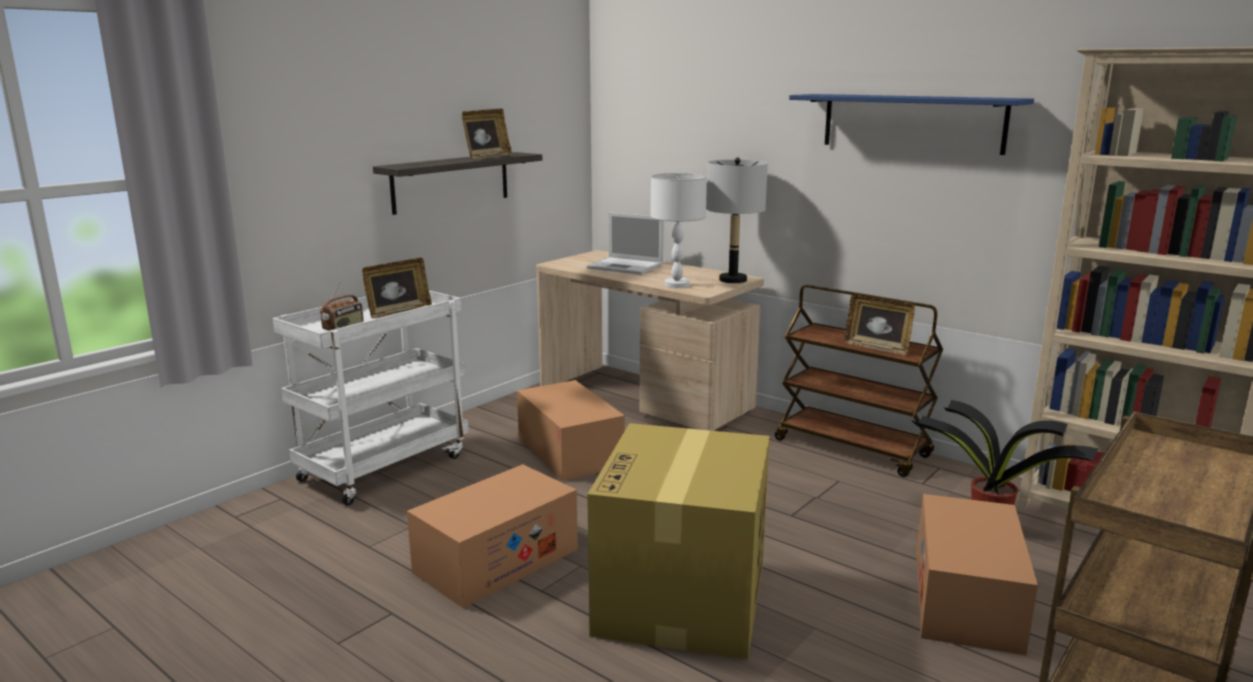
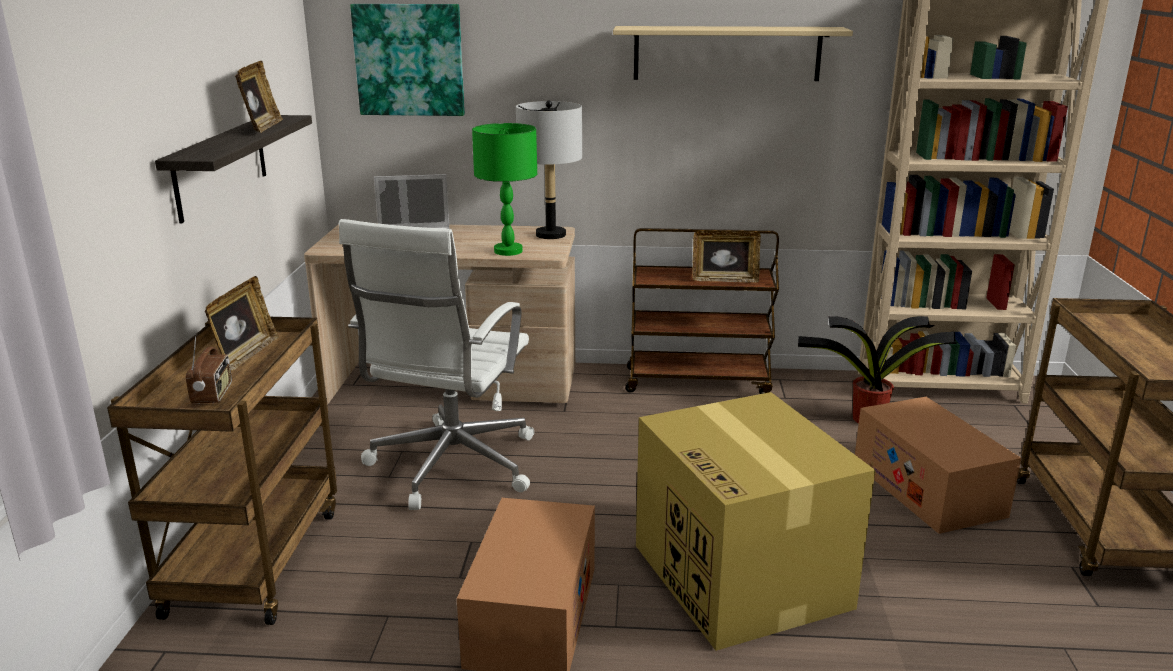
camera: 35 degrees left, 5 degrees up
white cart [272,290,469,506] -> brown cart [107,317,337,625]
cardboard box [517,380,625,481] -> white office chair [339,219,534,510]
white table lamp [651,173,707,288] -> green table lamp [472,123,537,256]
blue shelf [789,94,1034,155] -> beige shelf [613,26,853,81]
none -> picture [350,4,465,116]

